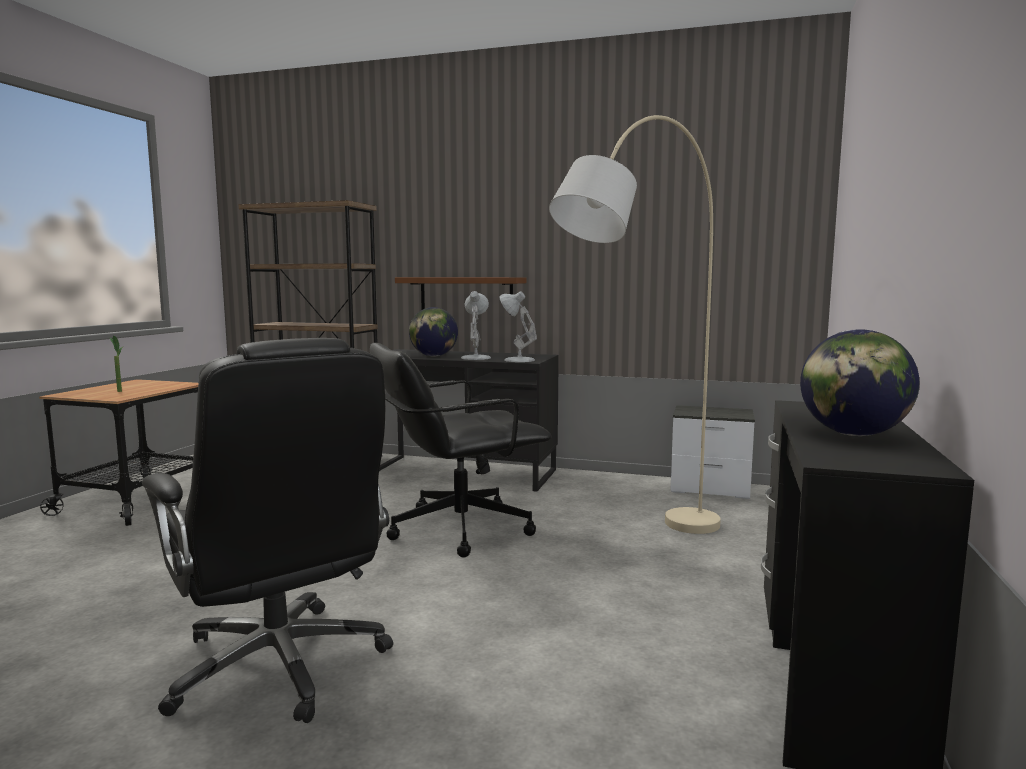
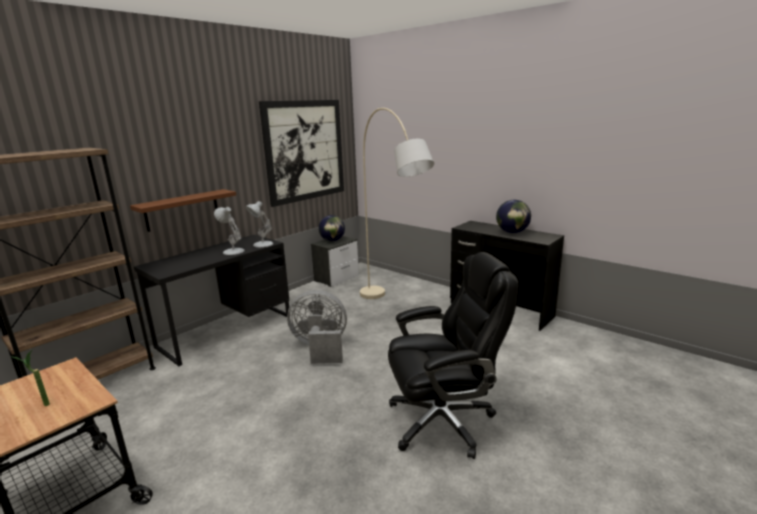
camera: 65 degrees left, 10 degrees up
black office chair [370,343,551,558] -> grey fan [287,290,347,364]
globe [409,307,458,357] -> globe moved to [319,215,345,241]
none -> picture [259,100,344,207]

